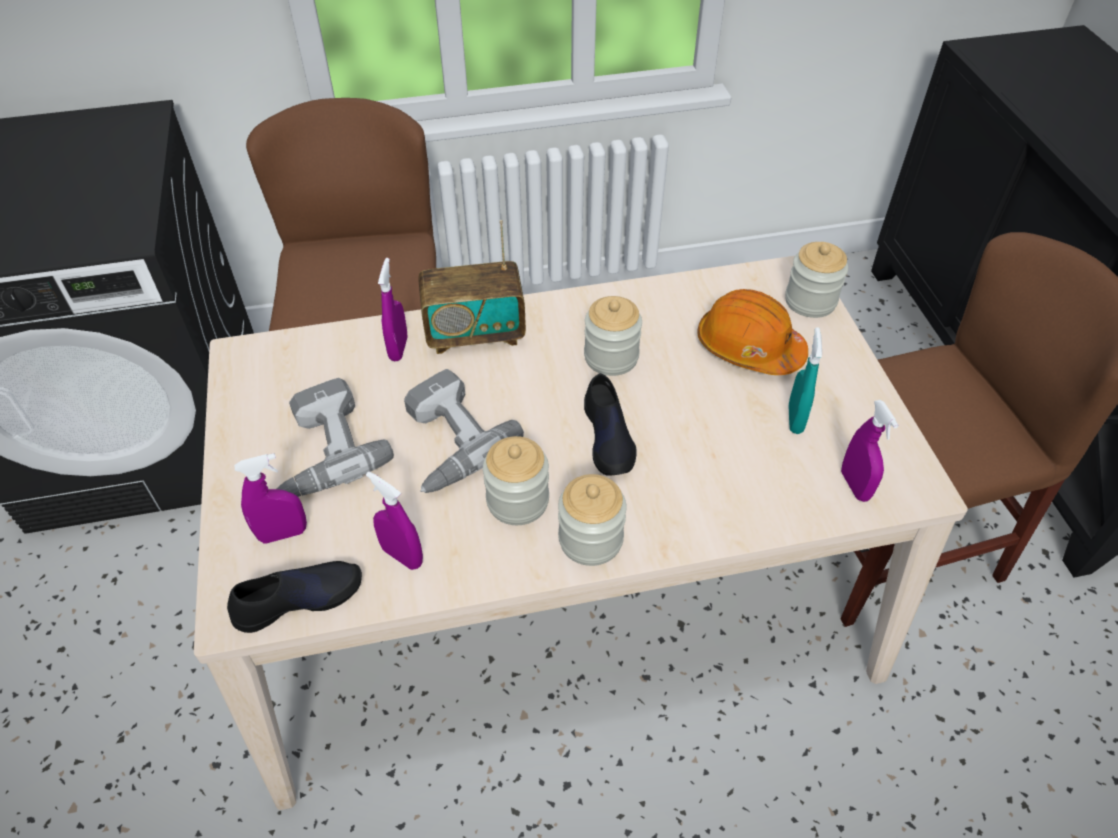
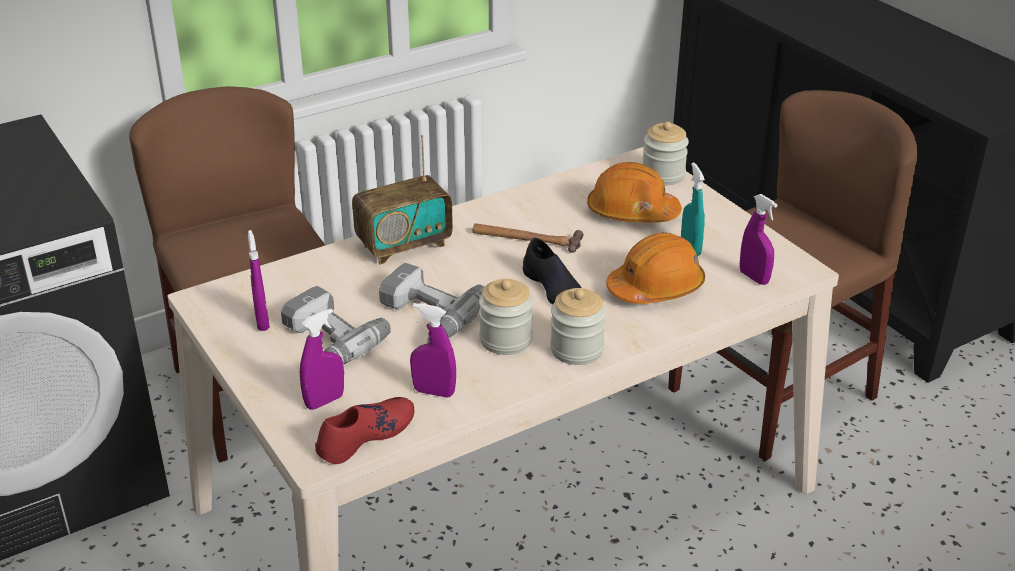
camera: 20 degrees left, 15 degrees down
black shoe [227,561,362,633] -> red shoe [315,397,414,464]
purple spray bottle [378,258,408,361] -> purple spray bottle moved to [248,230,270,331]
jar [584,296,642,376] -> hammer [473,223,583,253]
none -> orange hard hat [606,233,705,304]

